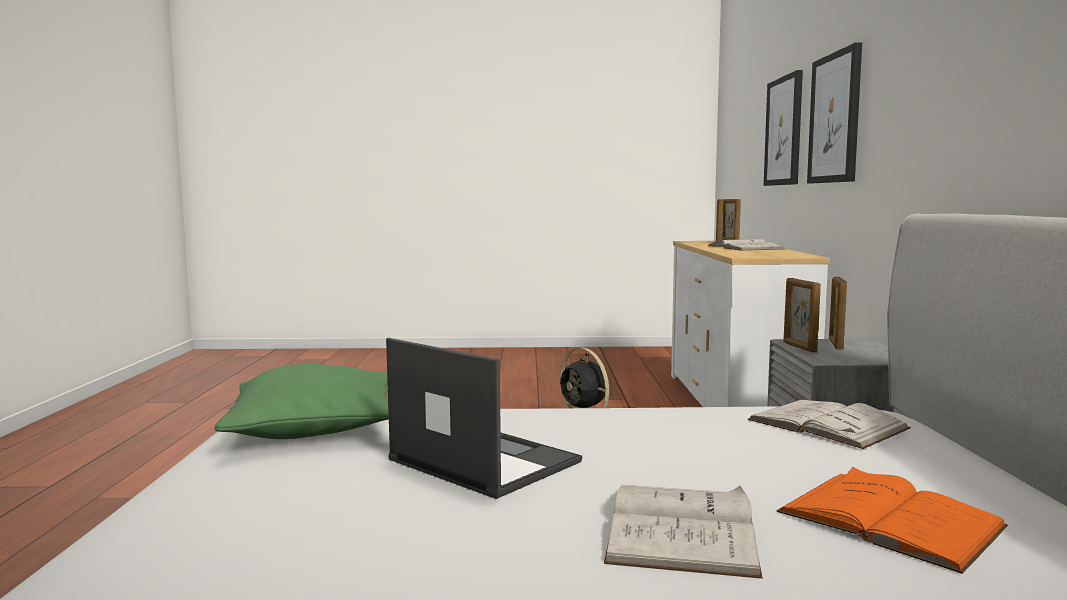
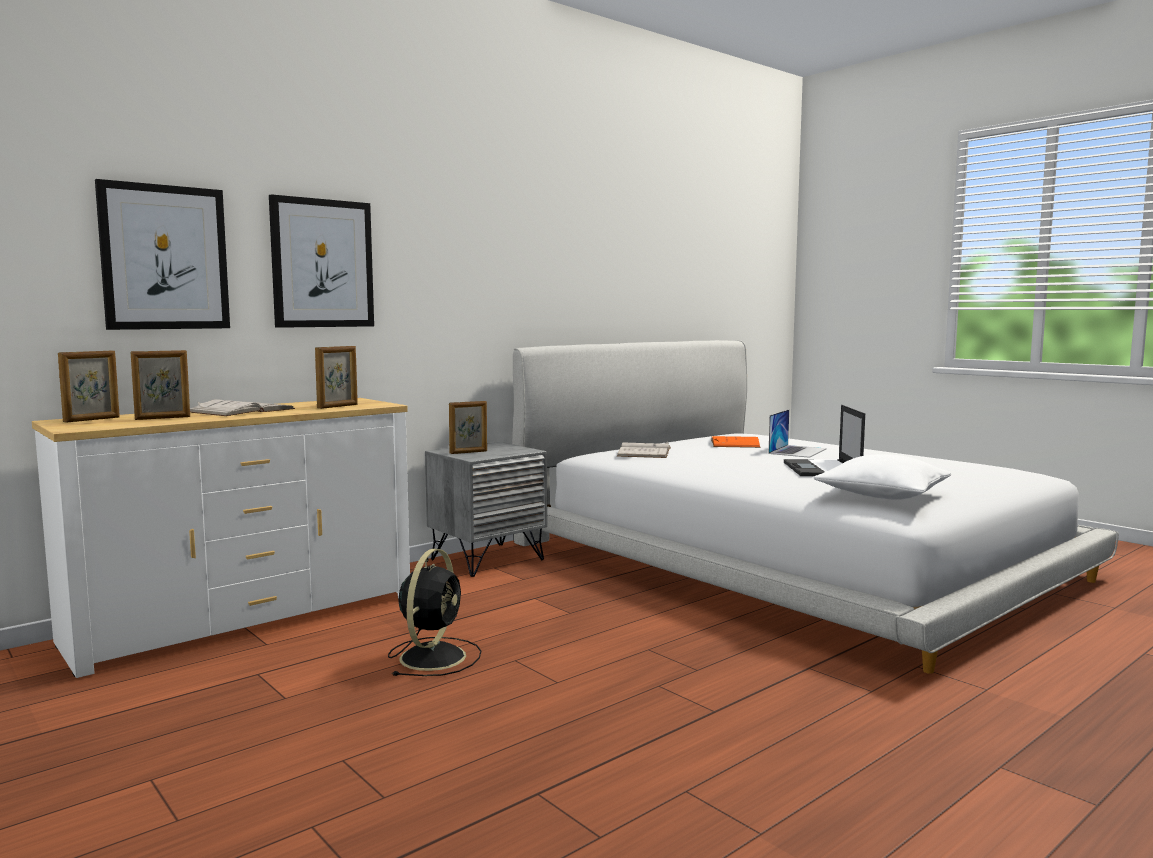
camera: 130 degrees left, 0 degrees up
green pillow [214,364,389,439] -> white pillow [813,455,951,500]
white book [604,485,763,579] -> laptop [768,409,827,458]
picture frame [783,278,821,352] -> picture frame moved to [315,346,358,409]

